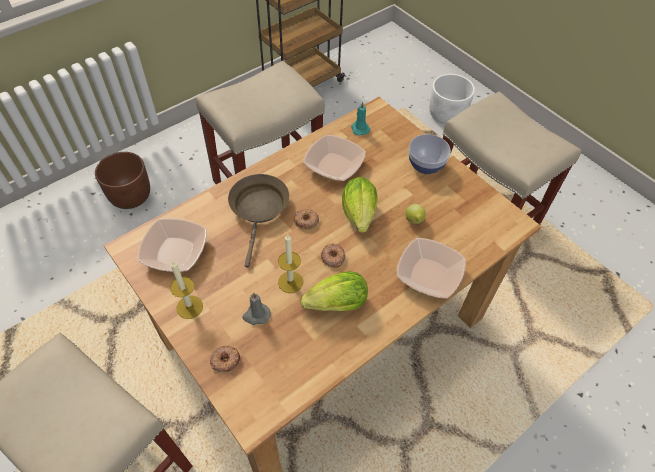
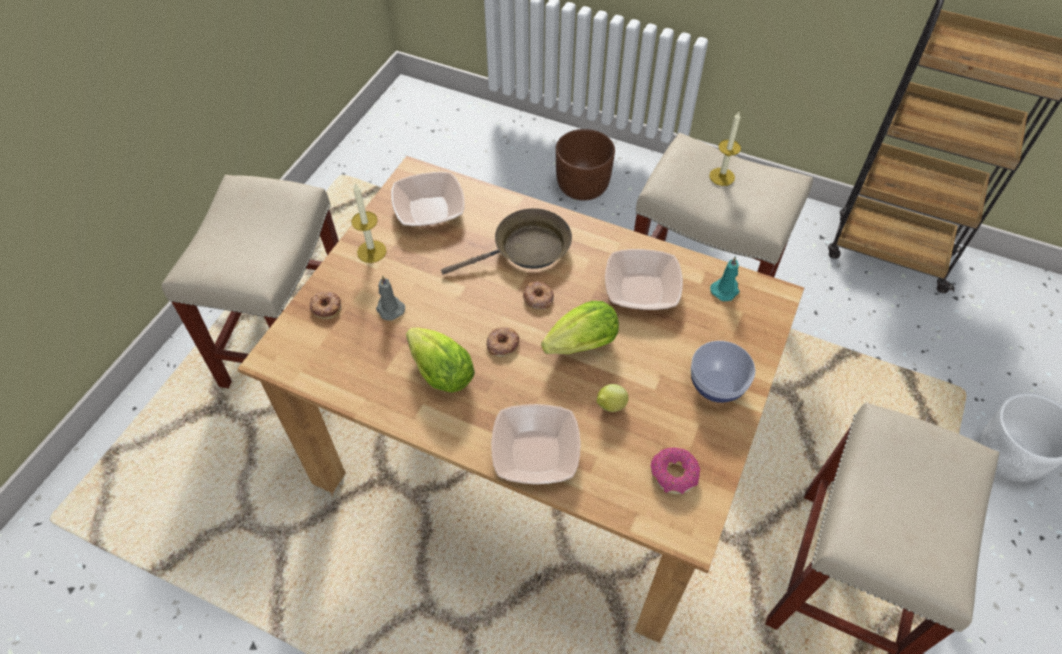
camera: 65 degrees right, 0 degrees up
candle [278,234,303,293] -> candle moved to [709,112,741,186]
none -> donut [650,448,700,494]

